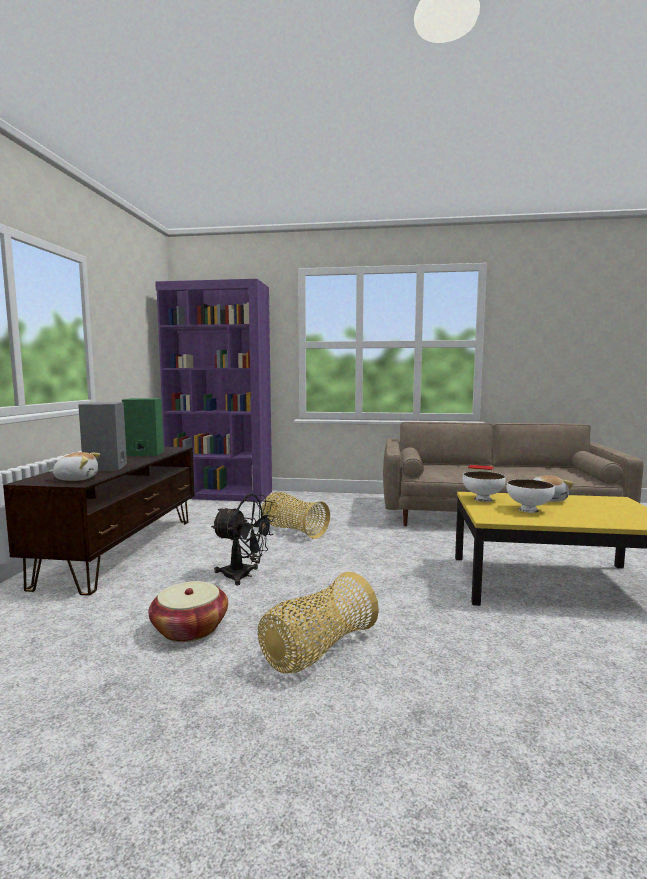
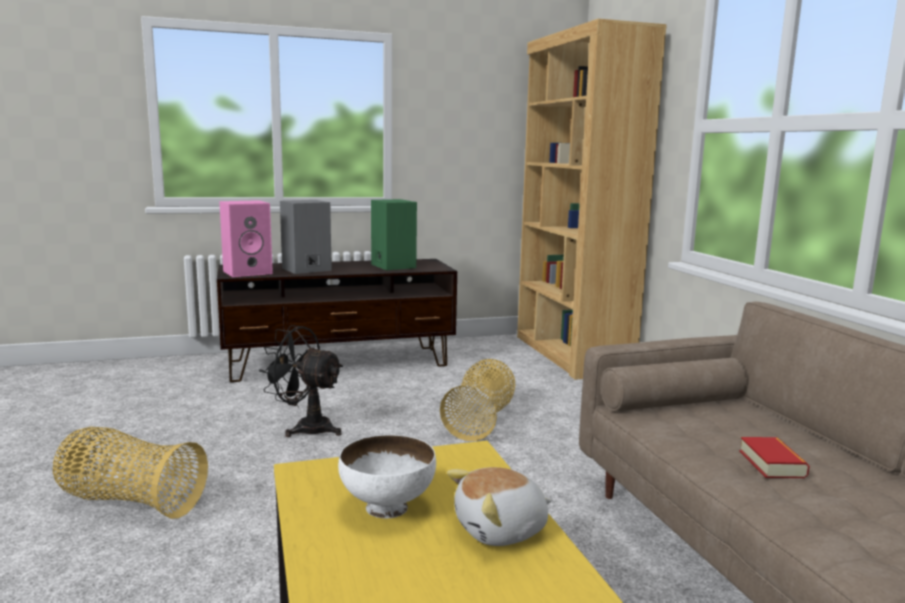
camera: 65 degrees right, 5 degrees up
plush toy [49,452,100,481] -> pink speaker [219,200,273,277]
basket [148,581,228,642] -> none
purple bookcase [155,279,272,502] -> brown bookcase [517,19,667,380]
black fan [211,494,275,586] -> black fan turned 120 degrees clockwise [259,325,343,437]
white bowl [463,471,506,502] -> none

